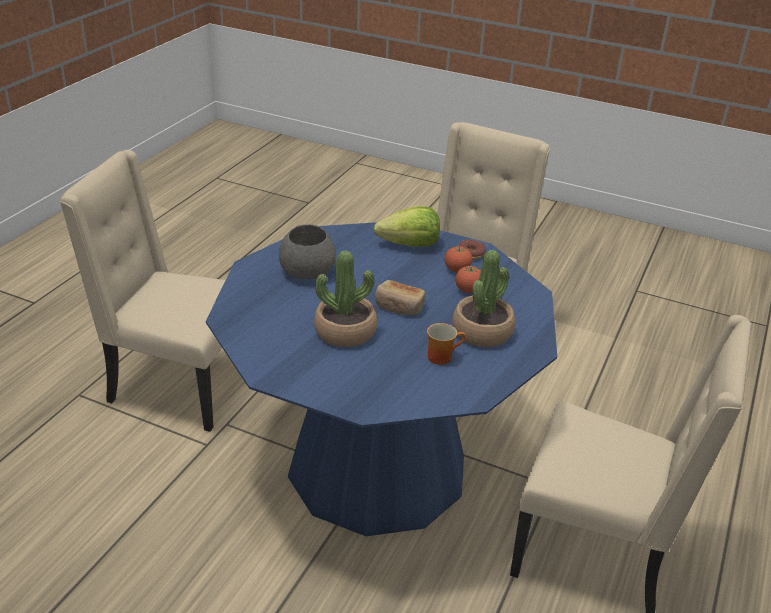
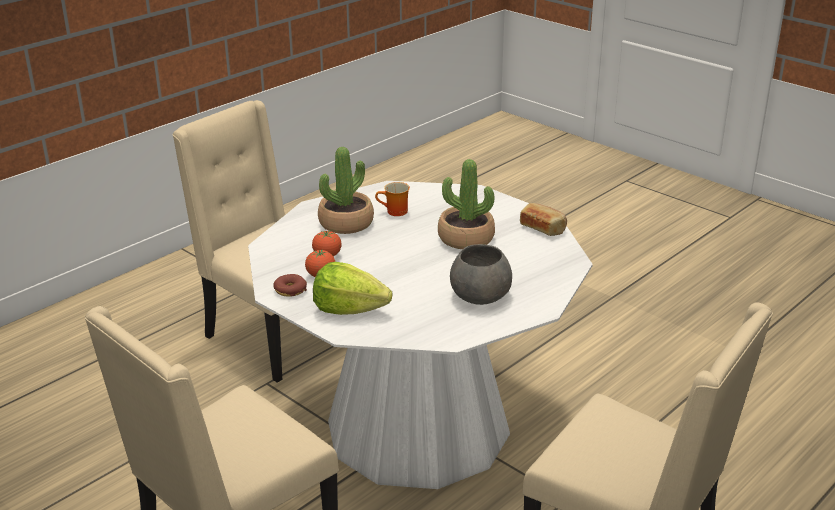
camera: 160 degrees left, 5 degrees down
blue dining table [206,222,557,536] -> white dining table [248,181,593,489]
bread [375,280,425,315] -> bread moved to [520,203,567,236]

